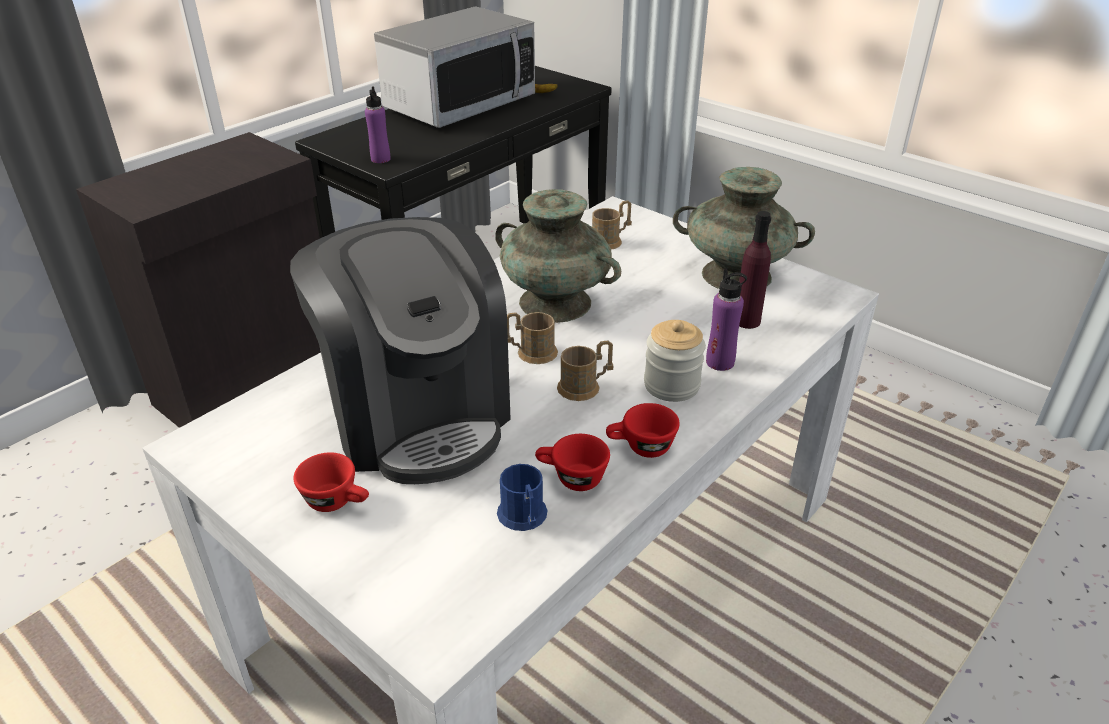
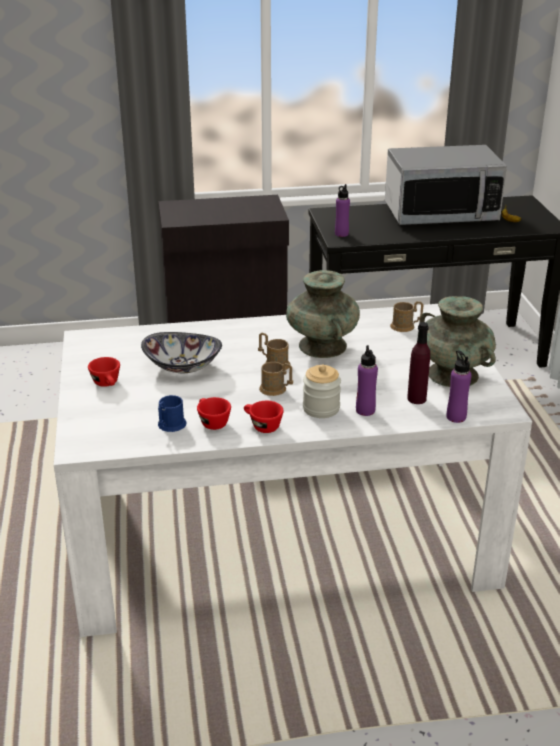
camera: 40 degrees right, 5 degrees down
coffee machine [290,217,511,484] -> bowl [141,332,222,373]
none -> purple bottle [447,350,471,423]

